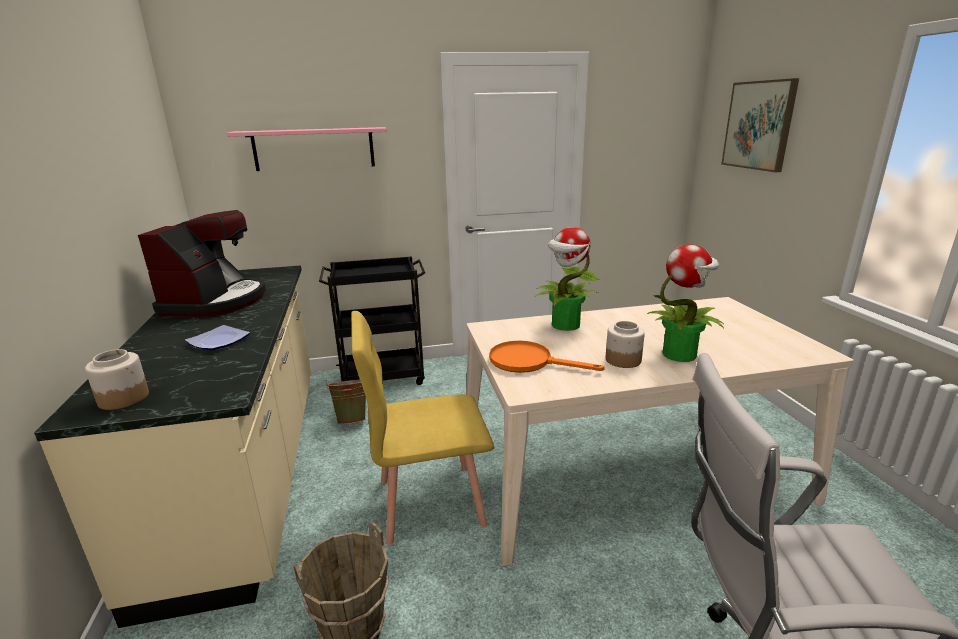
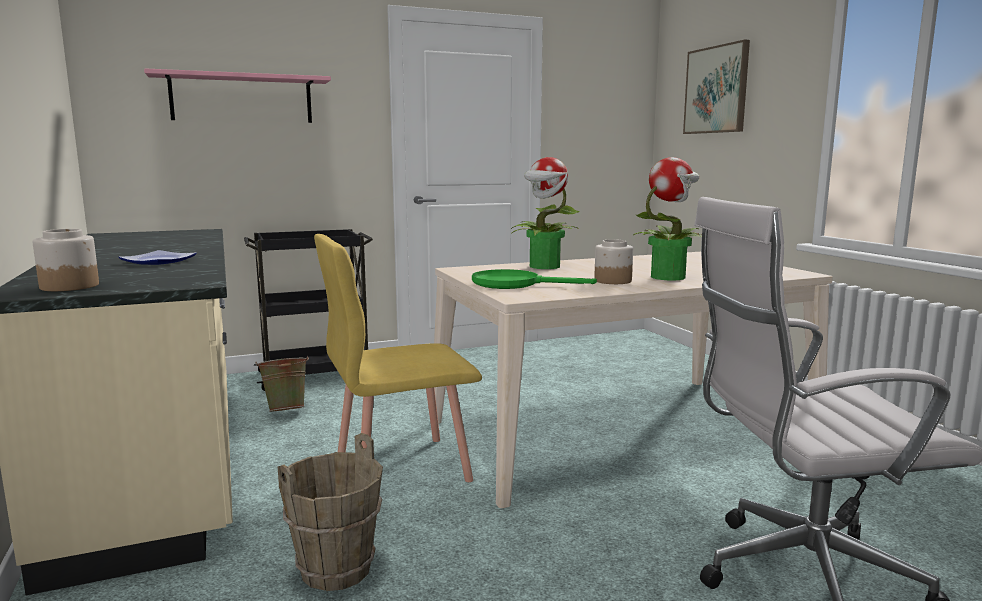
camera: 10 degrees left, 10 degrees down
coffee machine [138,210,266,317] -> none
orange frying pan [489,340,605,373] -> green frying pan [472,269,597,289]

